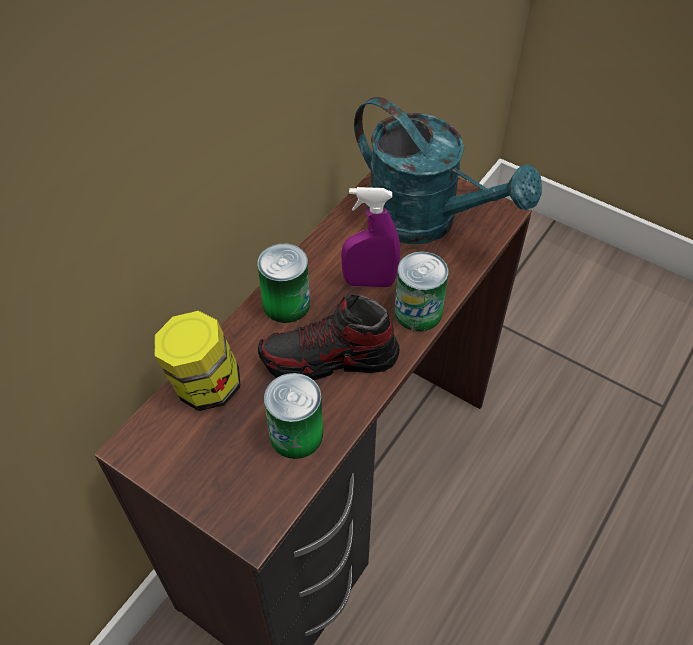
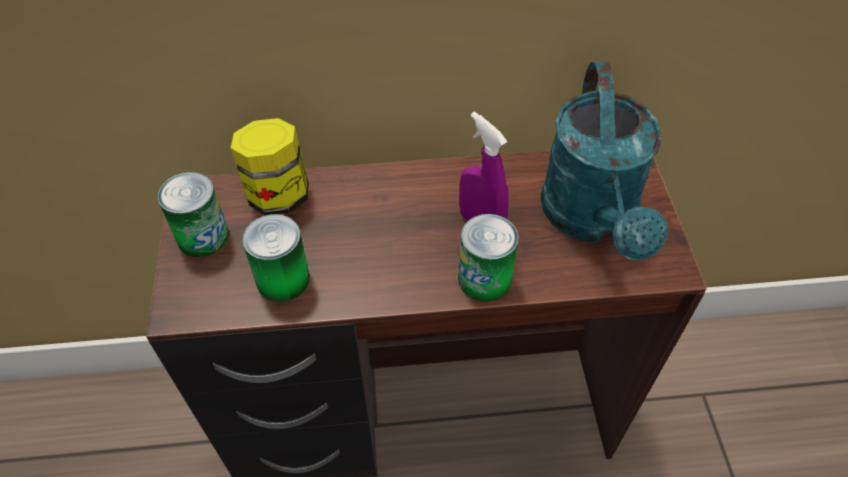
camera: 50 degrees right, 0 degrees up
can [257,243,310,323] -> can moved to [158,172,229,257]
shoe [258,295,400,380] -> none

